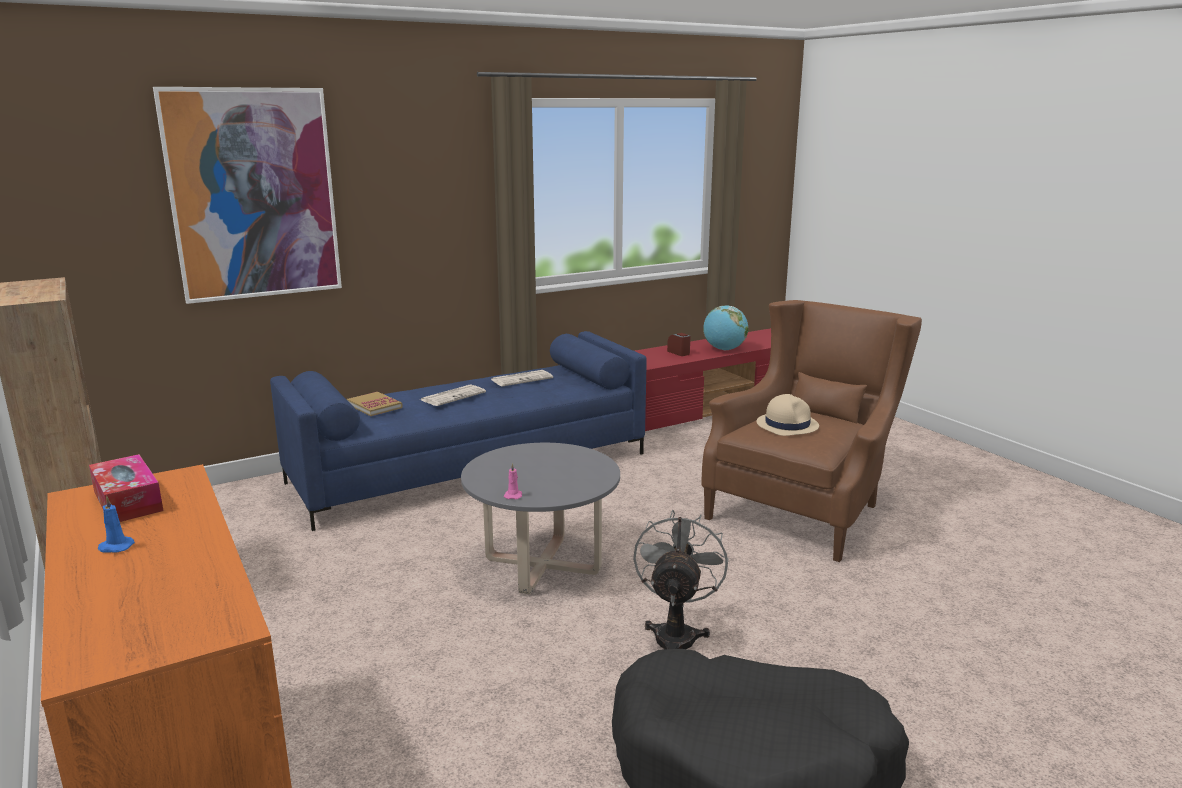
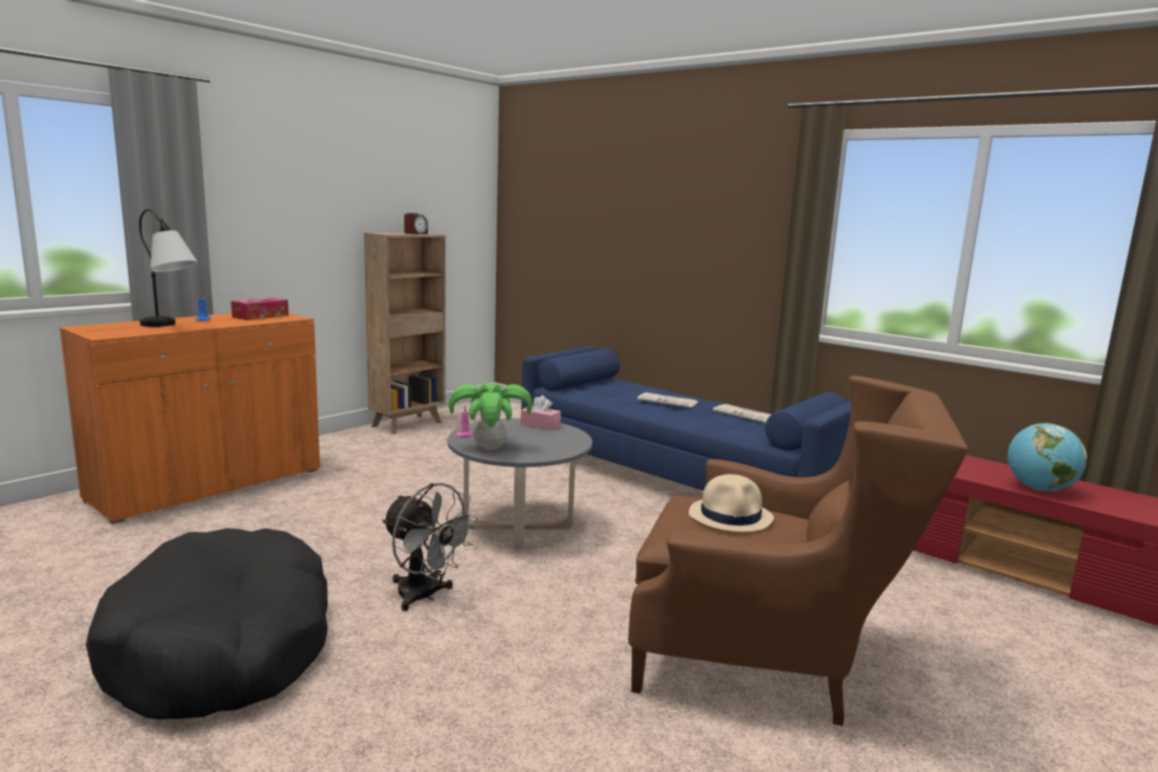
camera: 70 degrees right, 5 degrees down
picture [153,87,342,304] -> none
book [347,392,403,416] -> none
grey fan [633,510,729,650] -> grey fan turned 45 degrees clockwise [382,483,478,611]
alarm clock [667,333,690,356] -> alarm clock moved to [404,213,428,234]
none -> table lamp [139,209,198,327]
none -> potted plant [448,383,532,450]
none -> pink tissue box [521,395,561,430]

